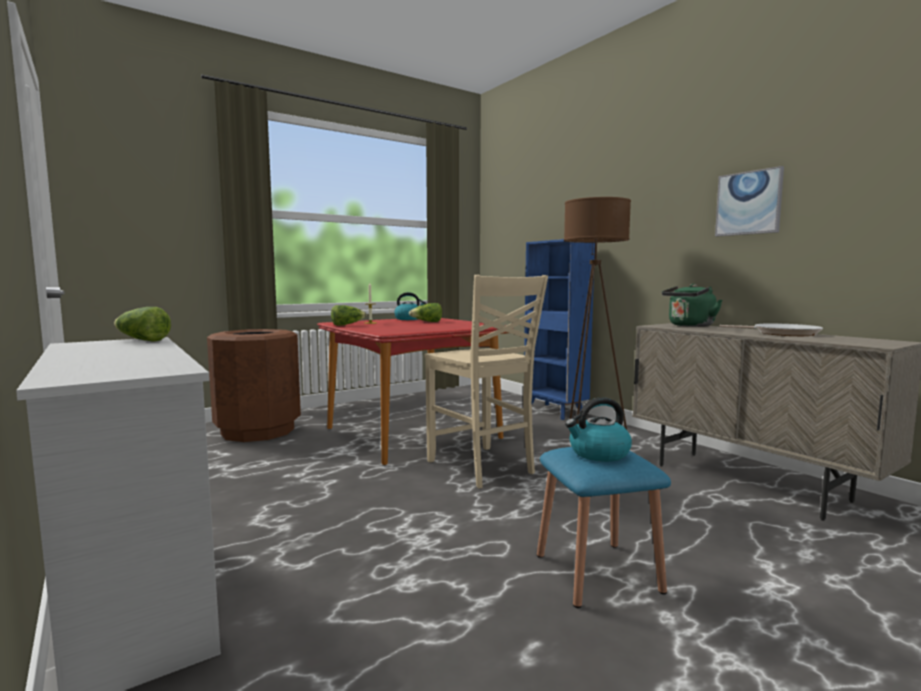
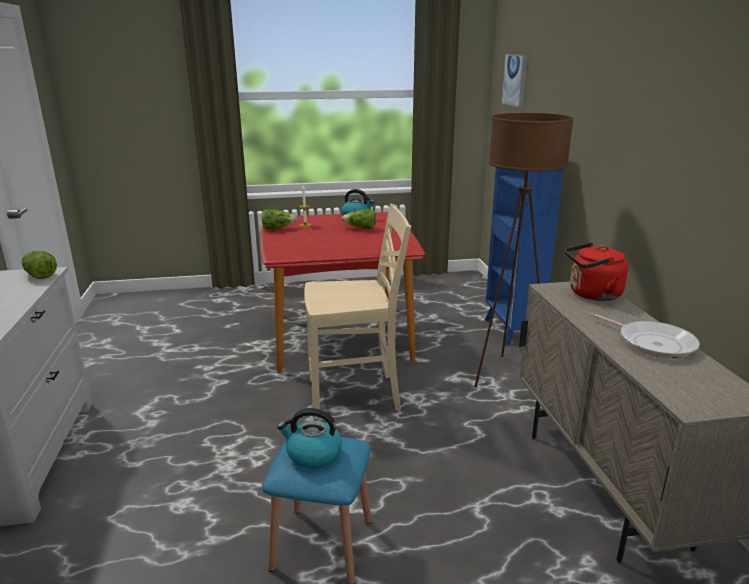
camera: 25 degrees right, 15 degrees up
brown trash can [207,329,301,442] -> none
beige chair [424,275,548,488] -> beige chair turned 90 degrees counterclockwise [304,204,411,420]
green kettle [662,284,722,327] -> red kettle [565,242,628,301]
picture [715,166,784,236] -> picture moved to [501,54,527,108]

